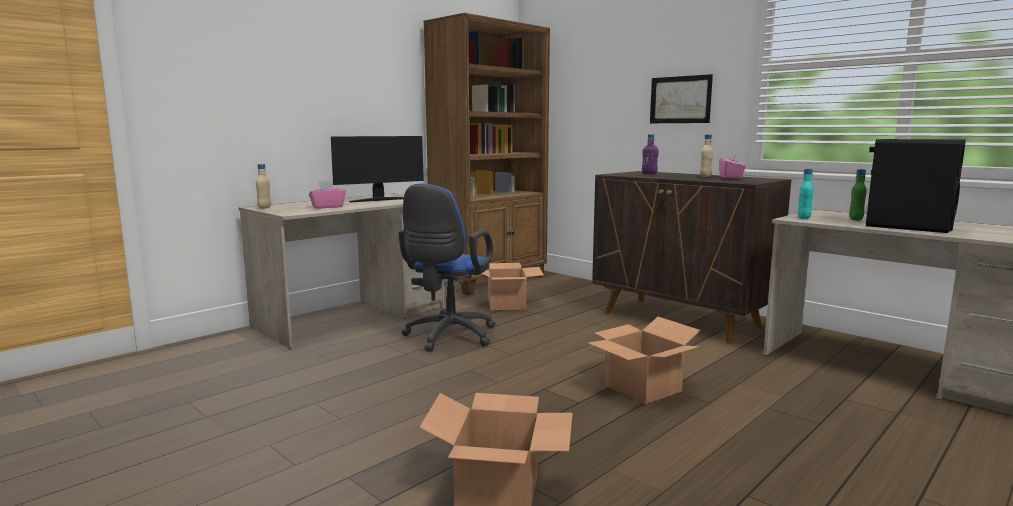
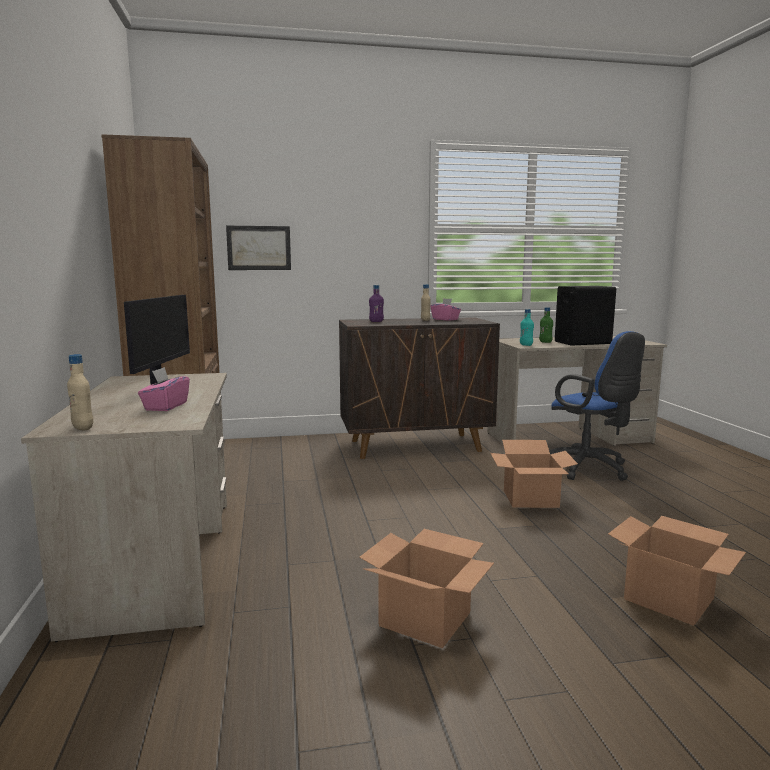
camera: 55 degrees left, 0 degrees up
blue office chair [399,183,496,352] -> blue office chair moved to [549,331,645,481]
cardboard box [481,263,544,310] -> cardboard box moved to [359,529,494,648]
picture [650,74,713,123] -> picture moved to [226,226,291,270]

